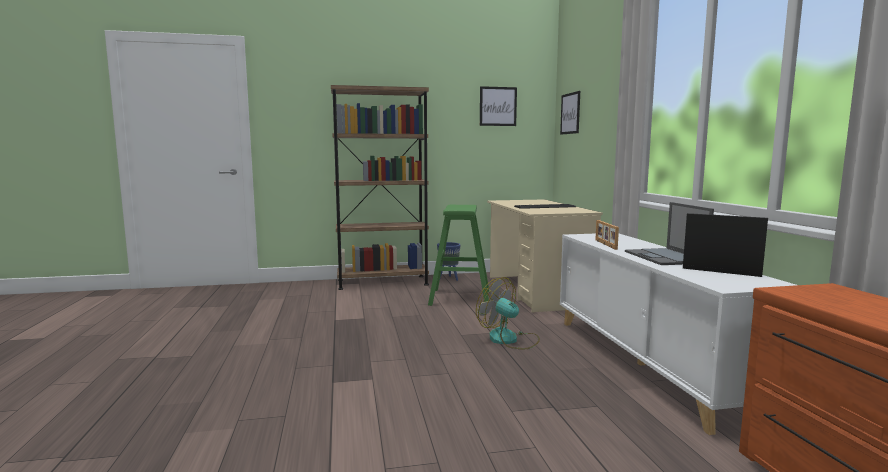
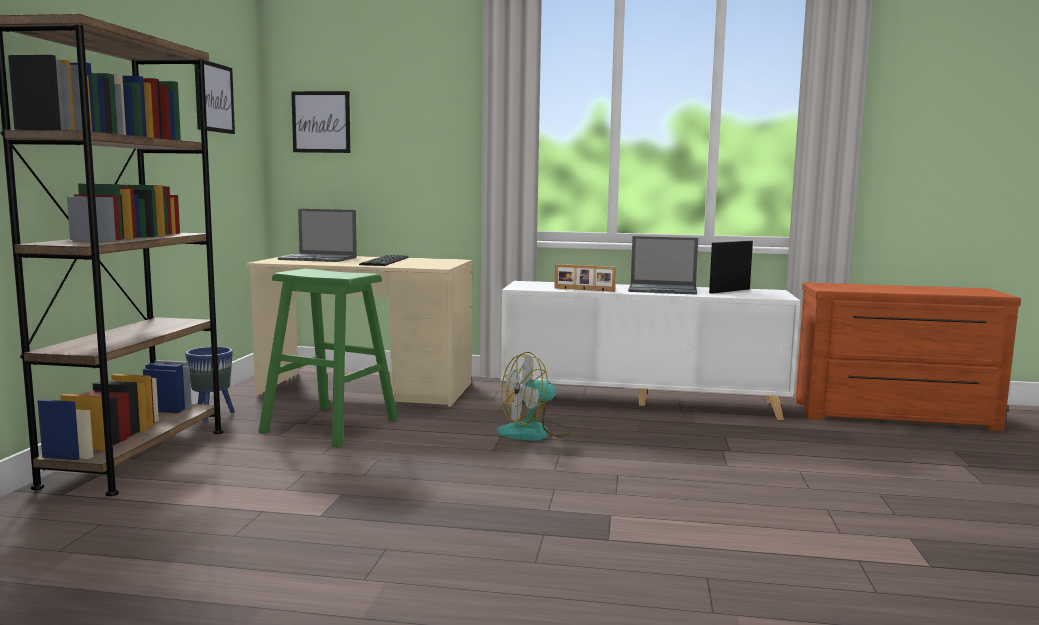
camera: 70 degrees left, 0 degrees up
none -> laptop [278,209,357,262]

